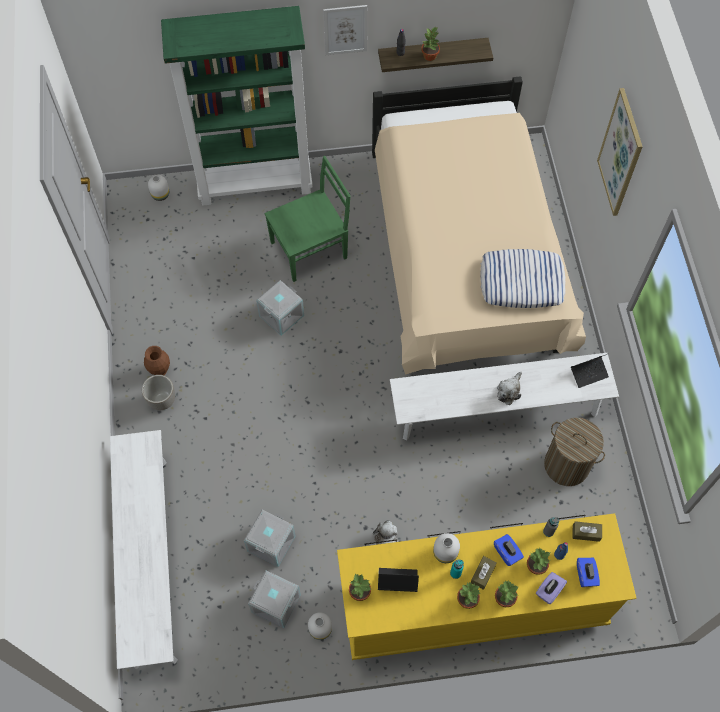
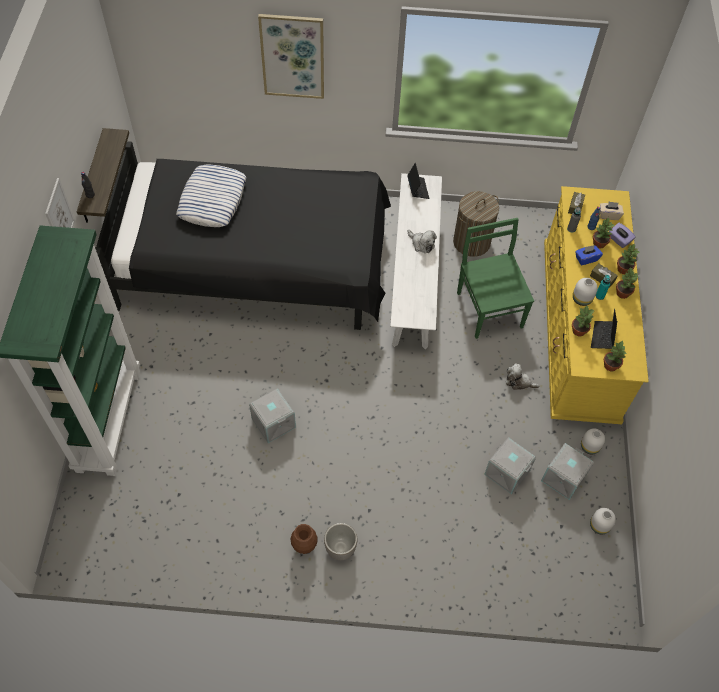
camera: 80 degrees left, 5 degrees down
white bench [110,430,178,670] -> none
white vase [148,175,169,201] -> white vase moved to [590,508,616,534]
green chair [265,156,351,282] -> green chair moved to [457,218,534,339]
beige bed [372,76,586,375] -> black bed [95,141,391,330]
potted plant [421,27,440,61] -> potted plant moved to [572,305,594,337]
pillow [480,249,566,308] -> pillow moved to [176,165,246,227]
blue tissue box [577,558,600,587] -> beige tissue box [600,201,624,220]

